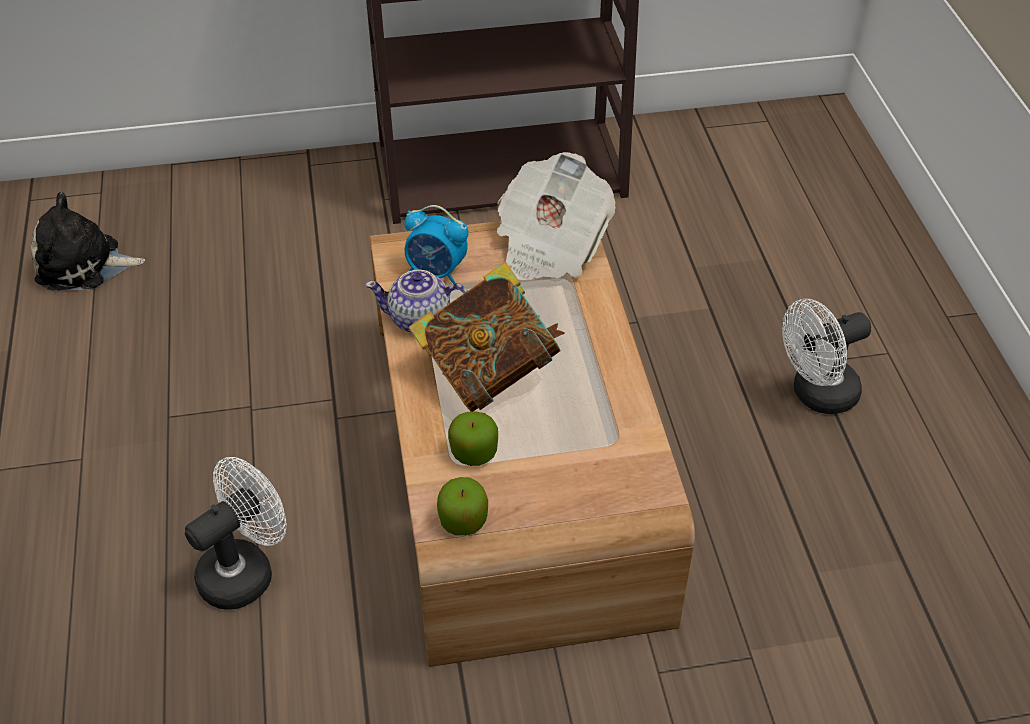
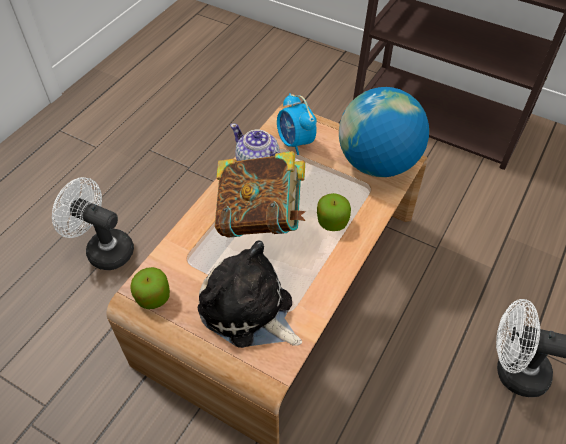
camera: 40 degrees right, 5 degrees up
plush toy [31,192,145,291] -> plush toy moved to [198,240,302,348]
white fan [185,457,287,610] -> white fan turned 150 degrees counterclockwise [52,177,134,270]
apple [448,412,498,466] -> apple moved to [317,193,351,231]
newspaper [497,152,616,280] -> globe [339,87,429,177]

